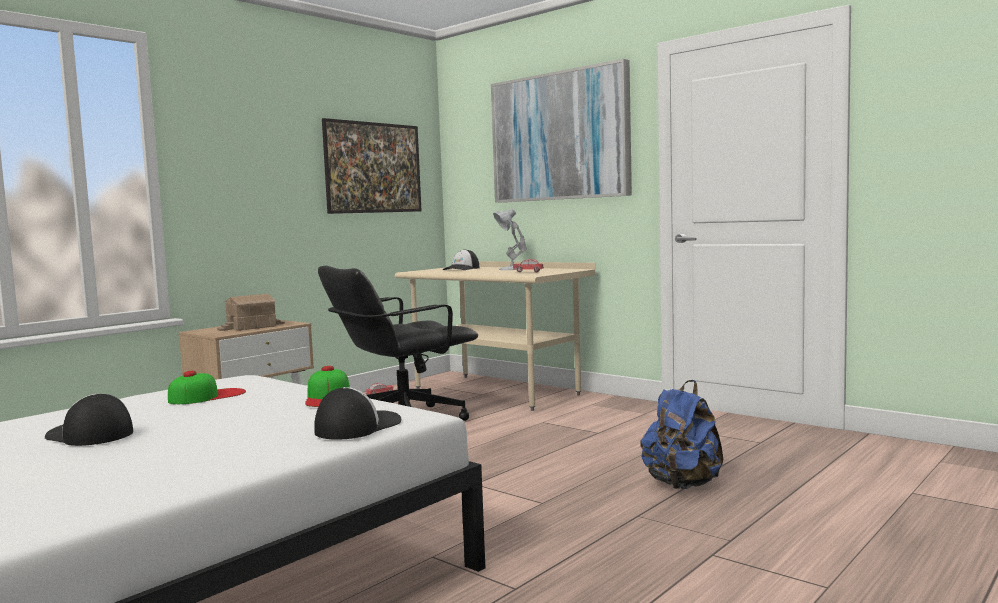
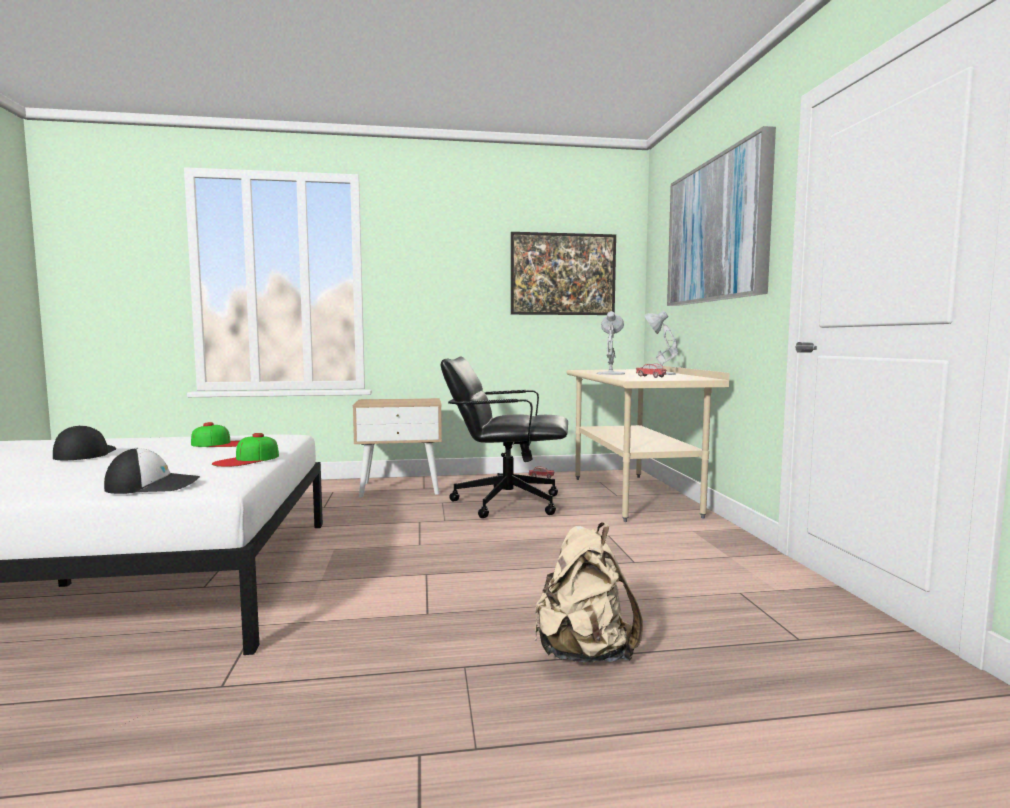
camera: 40 degrees right, 0 degrees up
toy house [217,294,285,331] -> none
cap [443,249,480,270] -> none
blue backpack [640,380,723,489] -> beige backpack [534,522,643,662]
none -> white table lamp [597,311,625,375]

